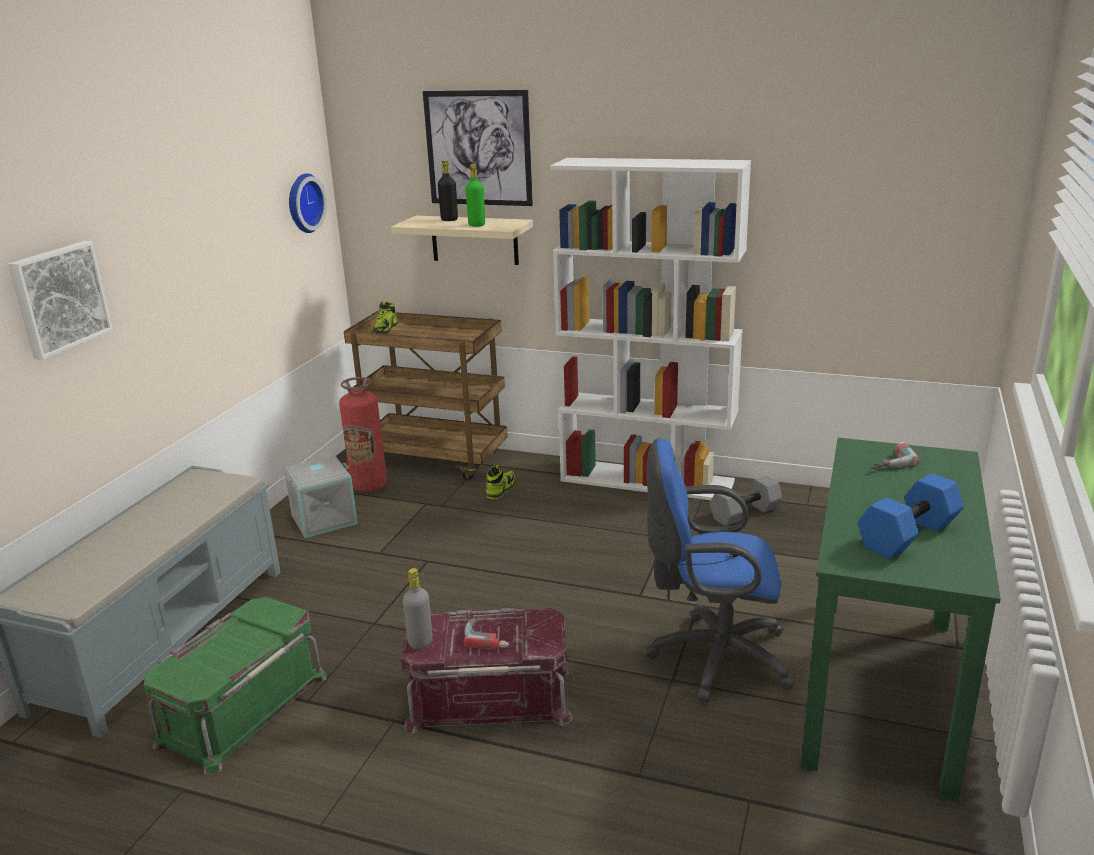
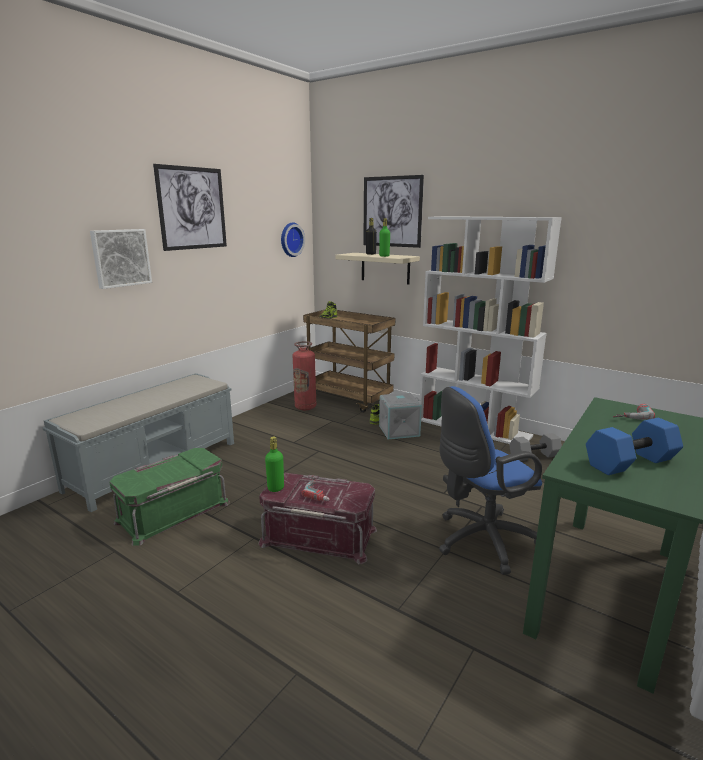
camera: 15 degrees right, 5 degrees down
grey storage box [284,456,358,538] -> grey storage box moved to [379,393,422,439]
grey bottle [403,568,432,649] -> green bottle [265,437,284,492]
blue office chair [646,438,795,703] -> blue office chair turned 45 degrees counterclockwise [439,386,542,575]
none -> picture [153,164,227,251]

